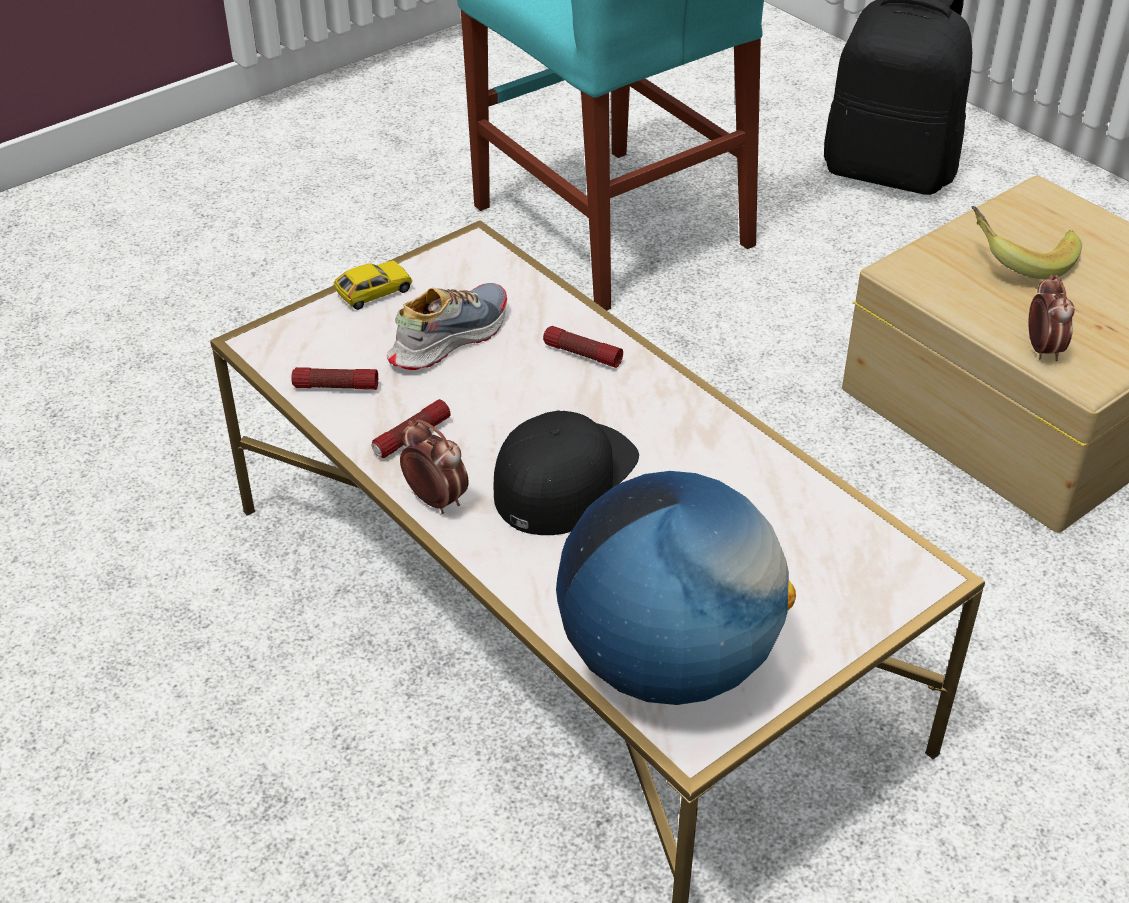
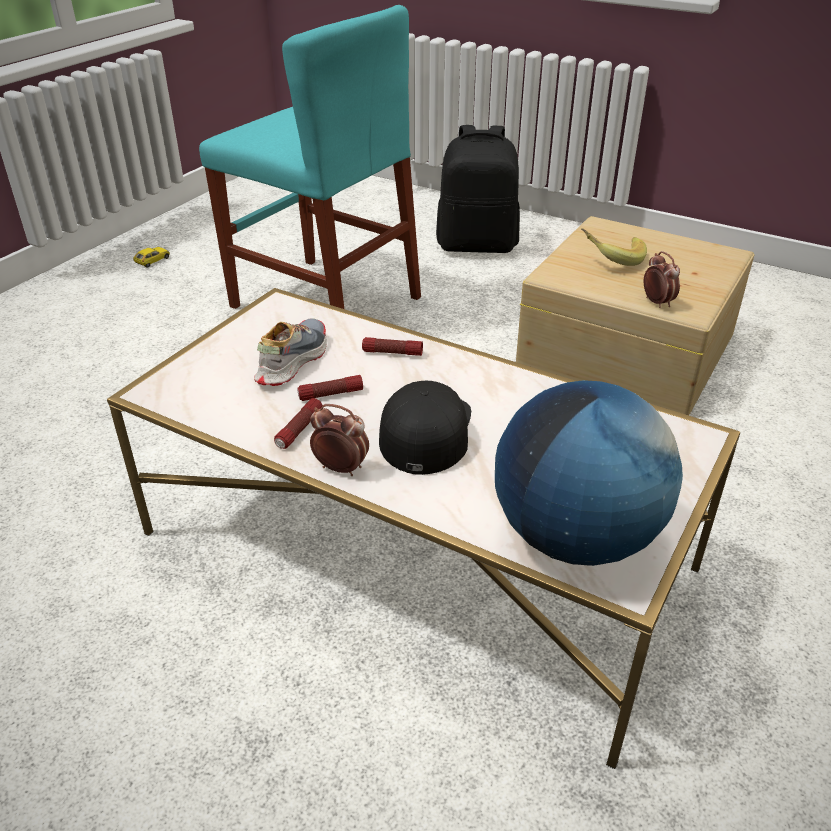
camera: 20 degrees left, 5 degrees down
flashlight [291,367,378,390] -> flashlight moved to [297,375,363,401]
toy car [334,260,412,310] -> toy car moved to [133,247,170,268]

